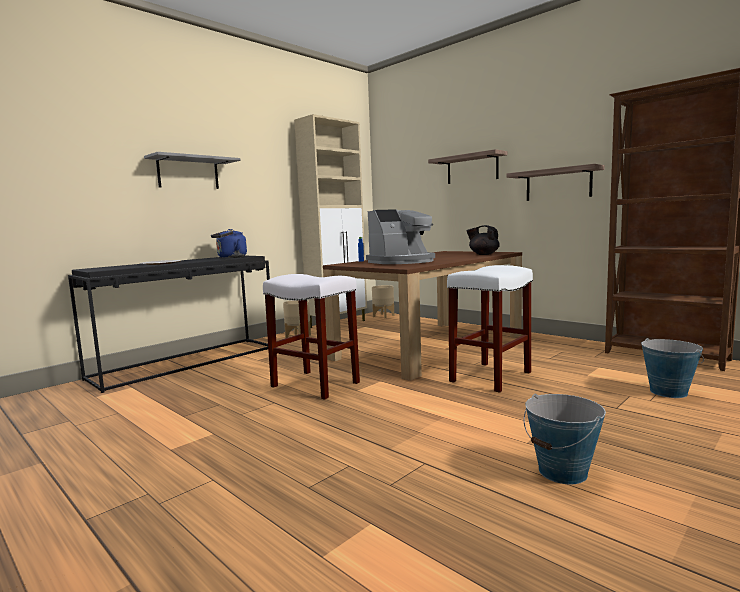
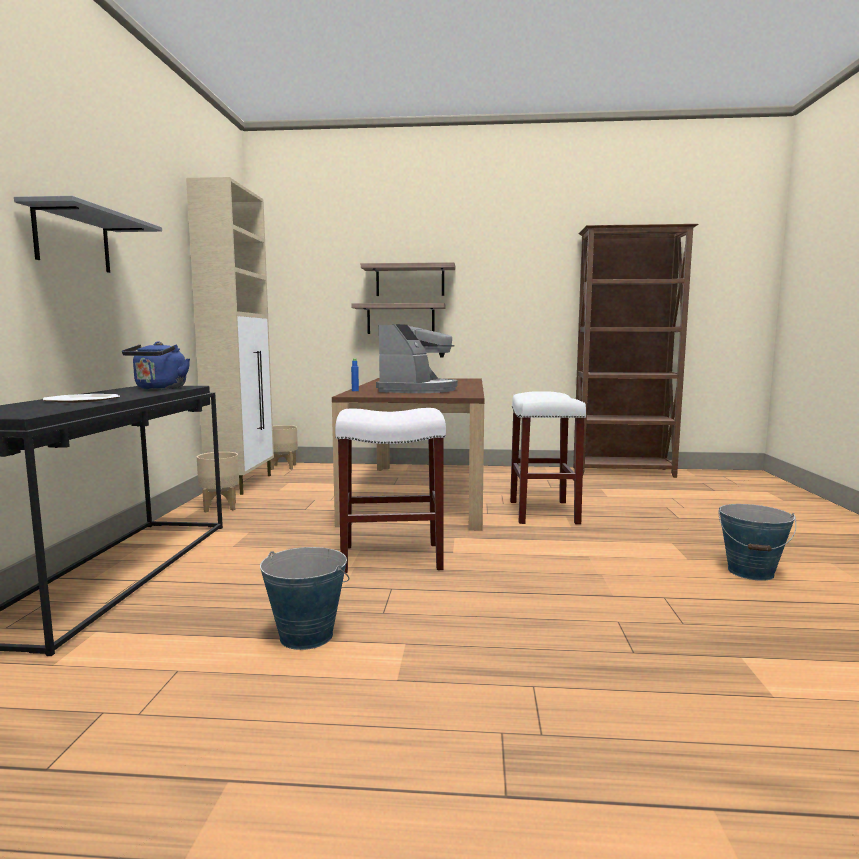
camera: 40 degrees left, 0 degrees up
black teapot [466,225,500,255] -> none
shelf [506,164,605,201] -> shelf moved to [351,303,445,334]
bucket [641,338,704,398] -> bucket moved to [260,547,349,650]

